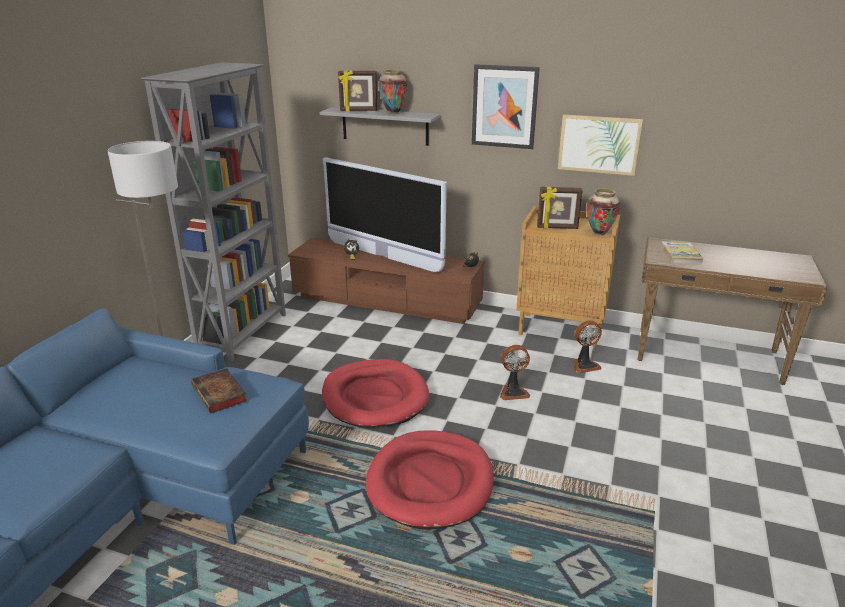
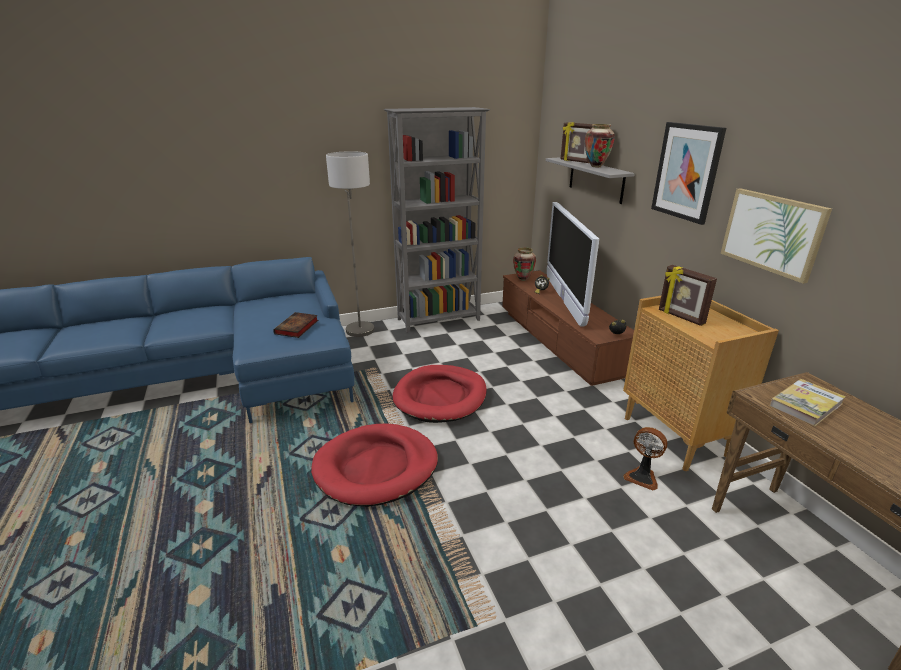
camera: 50 degrees right, 0 degrees up
fan [500,345,530,400] -> none
vase [587,188,620,235] -> vase moved to [513,247,536,281]

